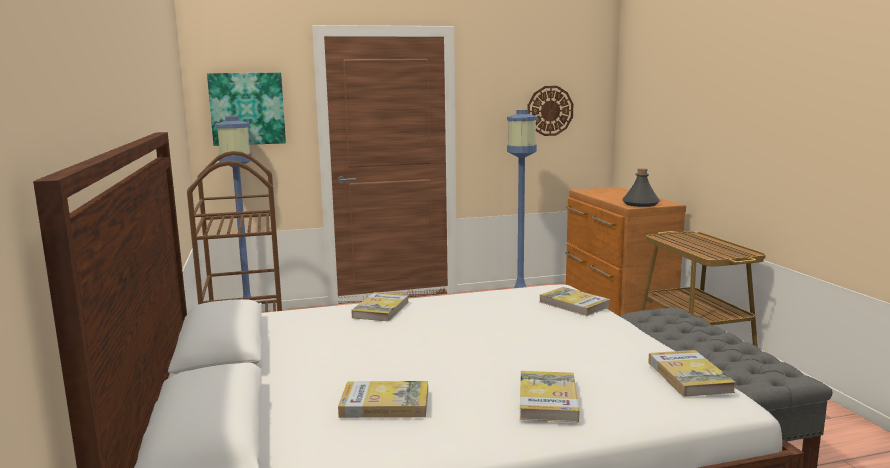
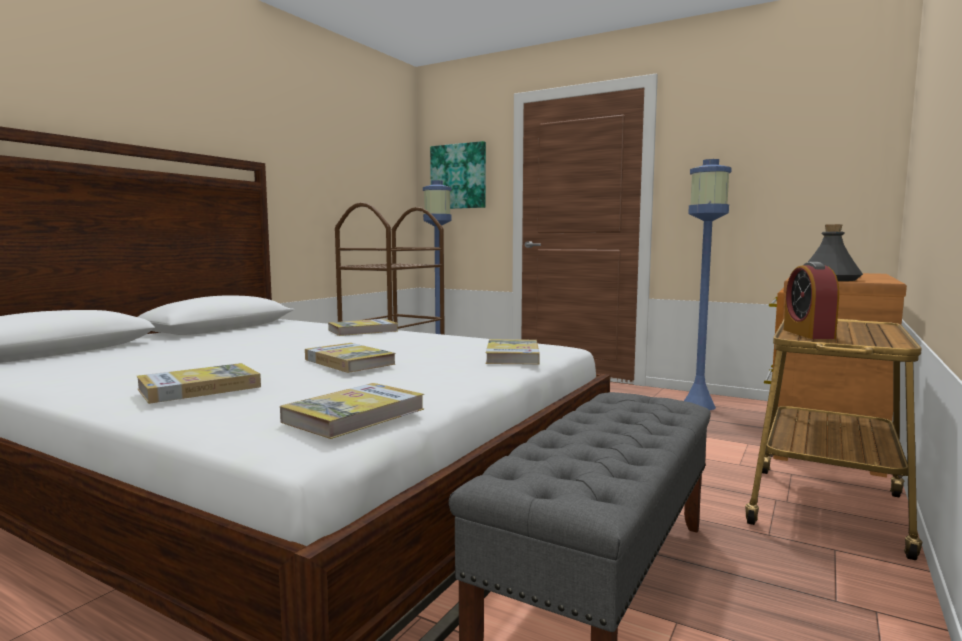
camera: 45 degrees right, 5 degrees down
book [338,381,428,418] -> book moved to [305,343,396,373]
wall clock [528,86,573,136] -> none
none -> alarm clock [784,262,839,339]

